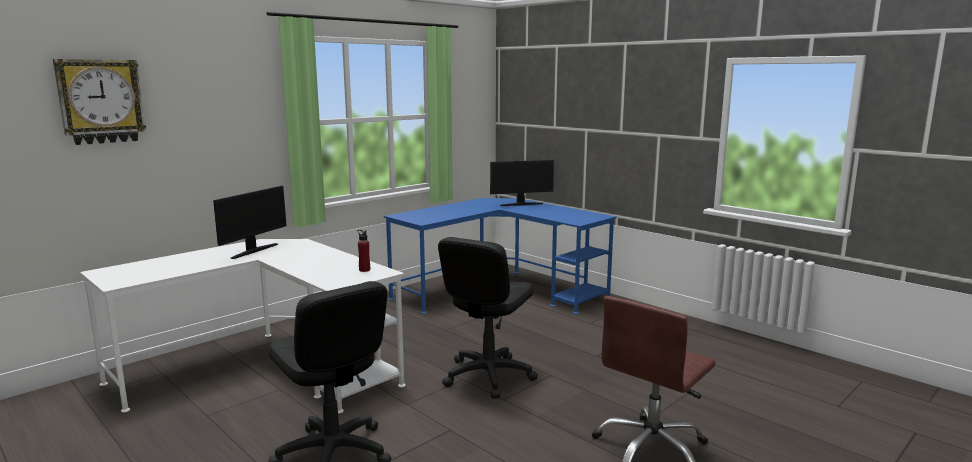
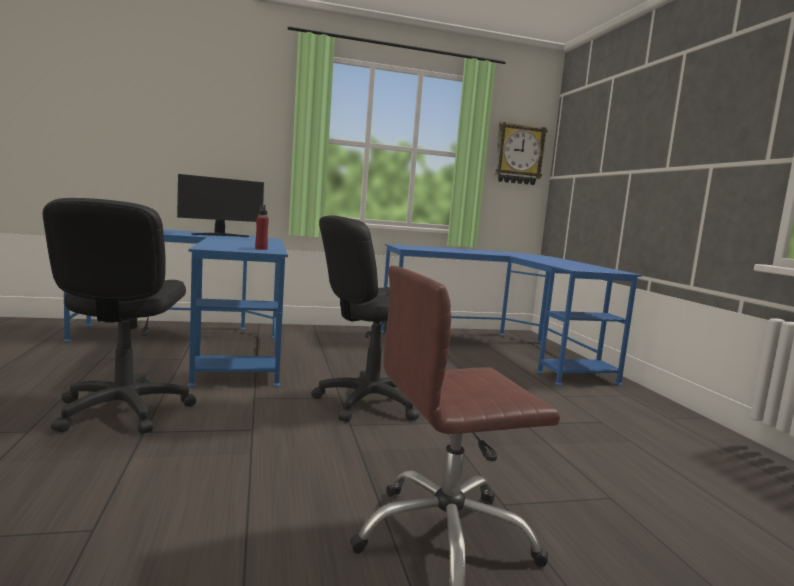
camera: 30 degrees right, 5 degrees down
wall clock [53,59,146,145] -> wall clock moved to [494,122,548,185]
white desk [80,239,405,414] -> blue desk [63,229,288,387]
monitor [490,160,554,206] -> none

